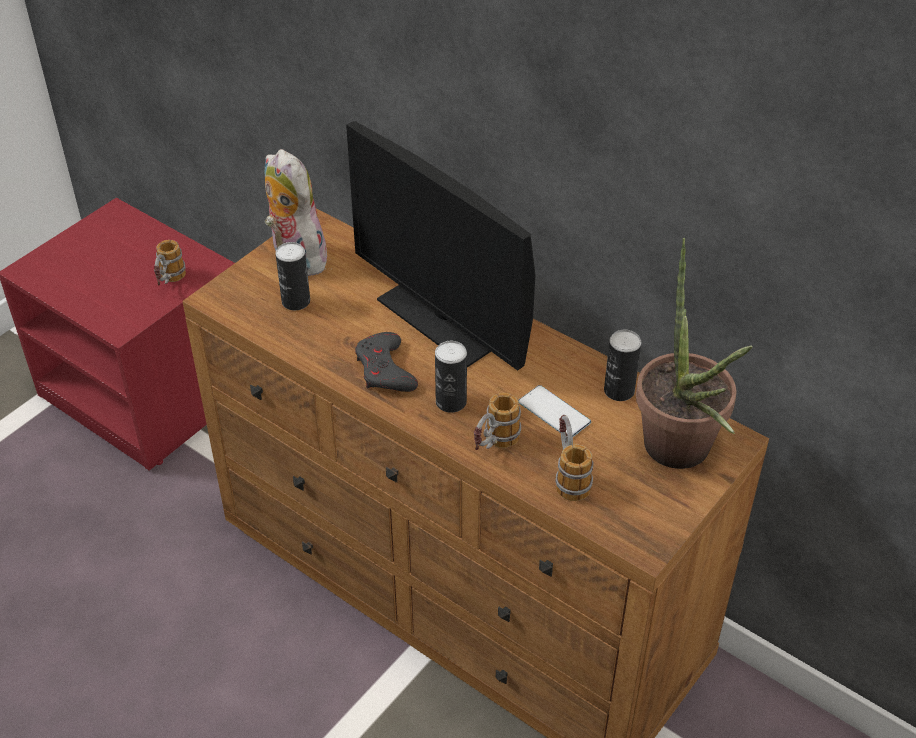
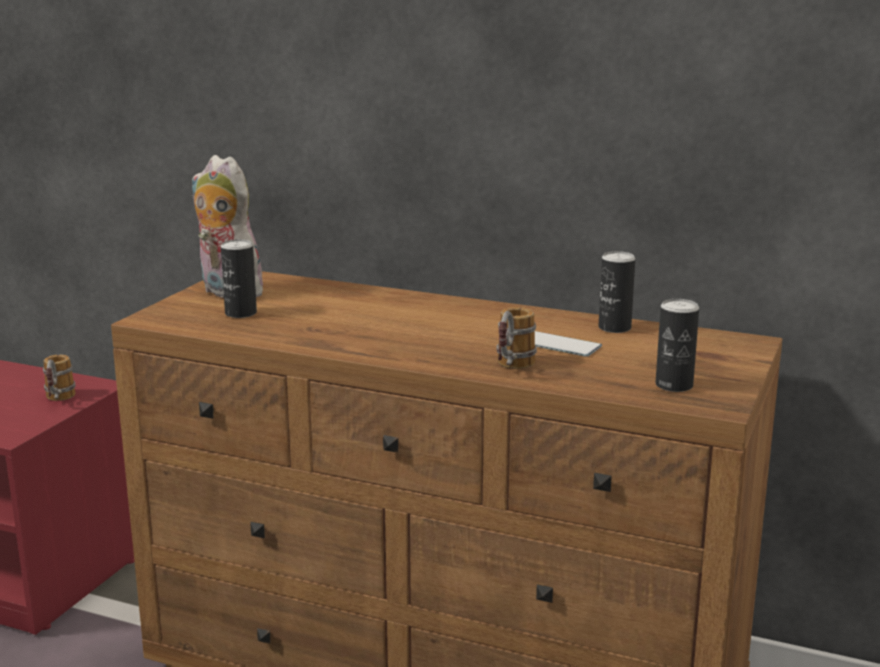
camera: 15 degrees left, 25 degrees down
monitor [346,121,536,371] -> none
grey game controller [355,332,418,392] -> none
can [435,341,467,413] -> can moved to [655,299,699,392]
mug [555,415,594,501] -> none
potted plant [636,238,752,469] -> none

